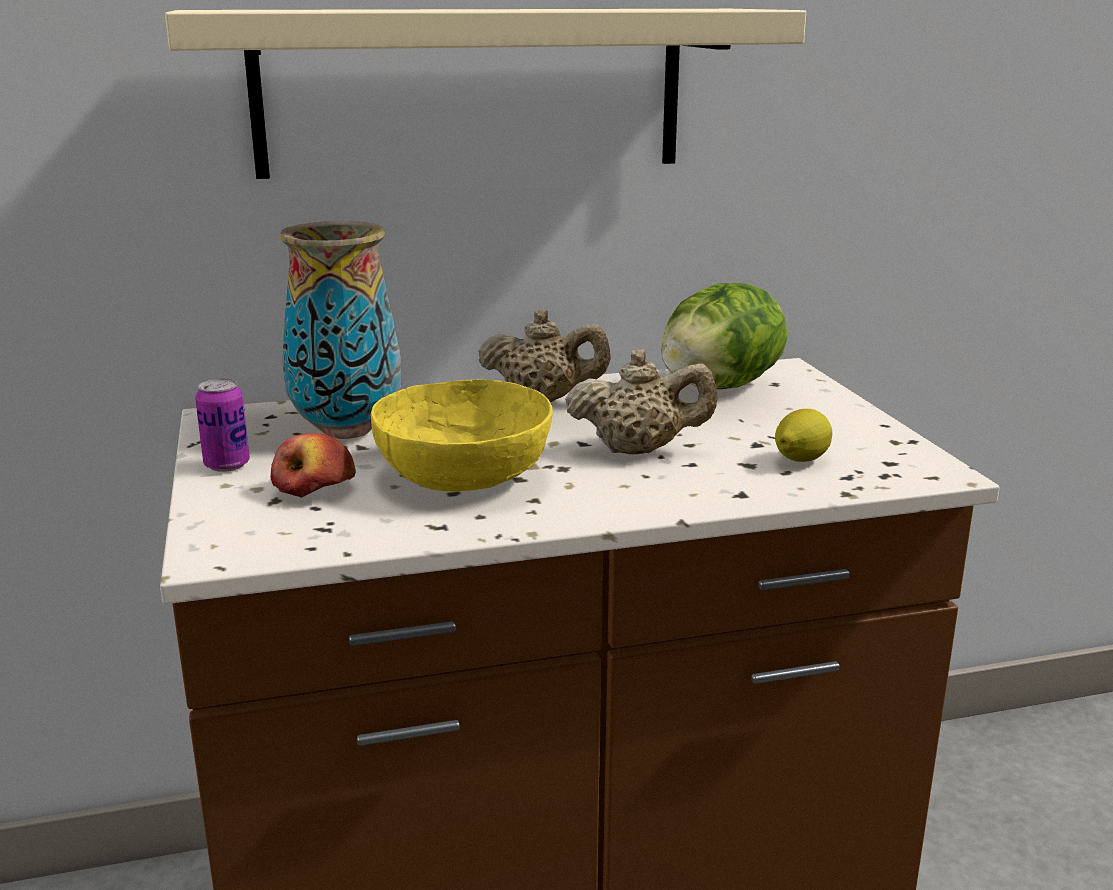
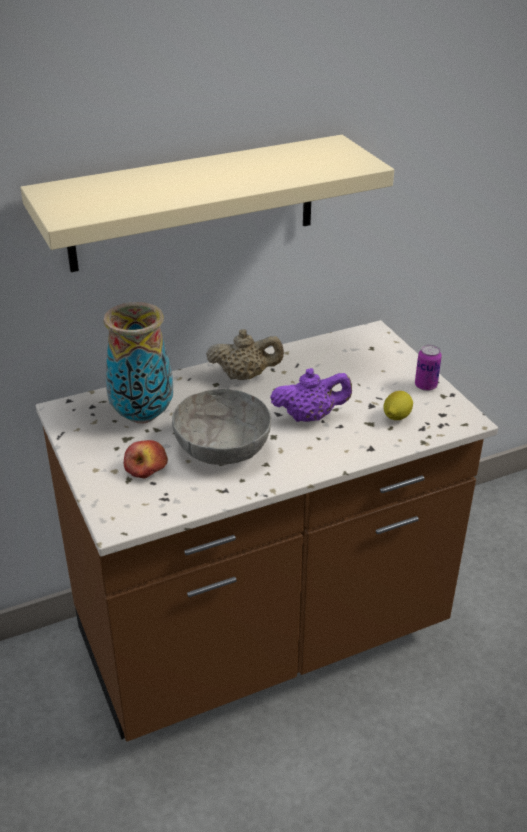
camera: 10 degrees left, 15 degrees up
can [195,379,250,472] -> can moved to [415,345,442,391]
yellow bowl [371,379,553,492] -> grey bowl [172,389,271,465]
beige teapot [565,349,717,455] -> purple teapot [270,368,352,422]
lettuce [661,283,787,389] -> none

